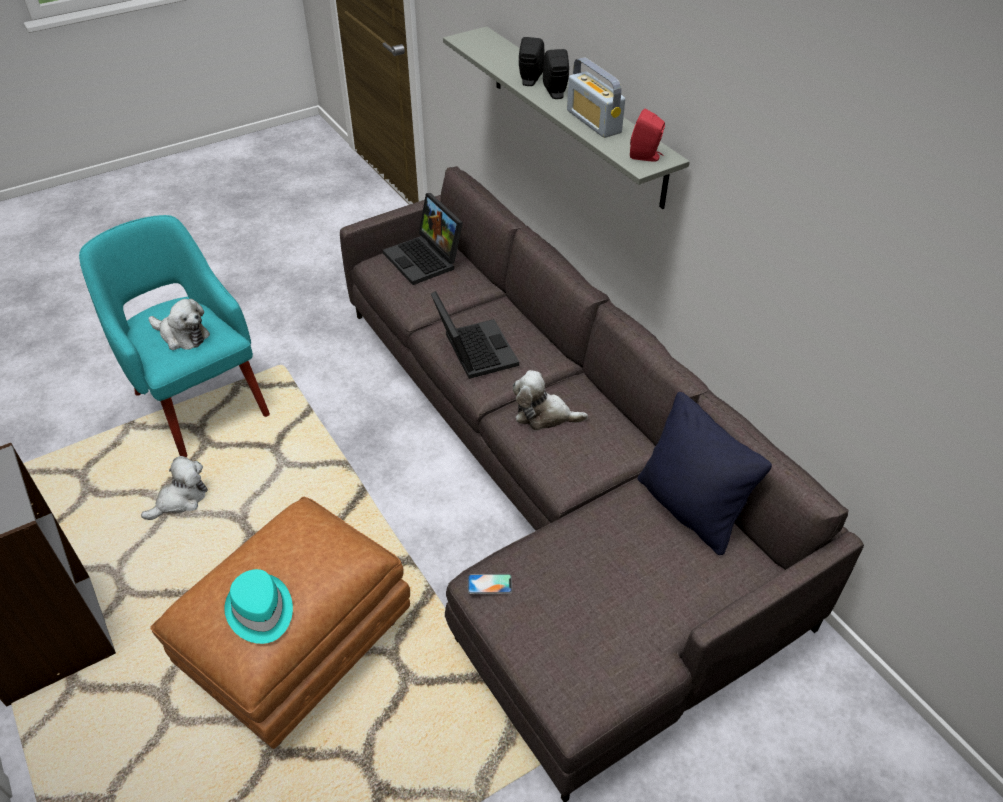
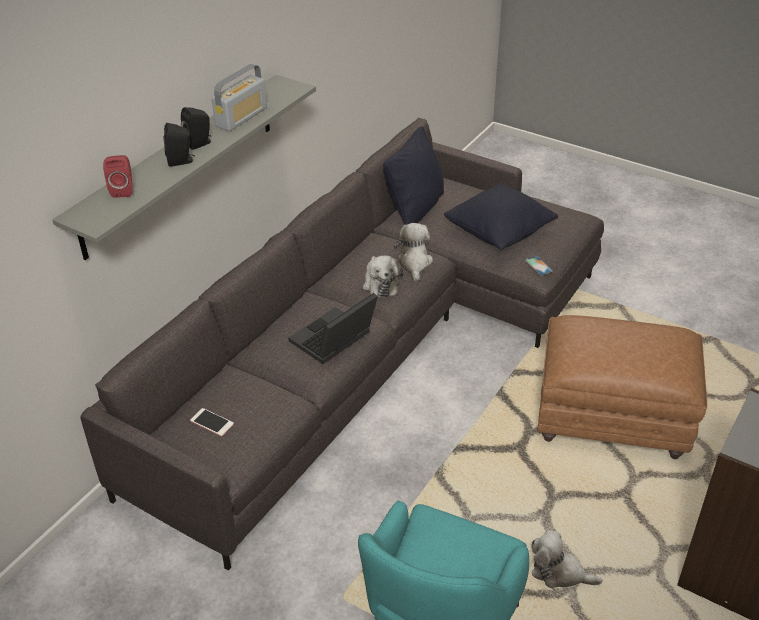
camera: 115 degrees left, 5 degrees down
plush toy [149,299,210,350] -> plush toy moved to [394,223,433,282]
turquoise hat [224,569,293,644] -> none
laptop [383,193,463,285] -> phone [190,408,234,436]
red speaker [630,109,665,162] -> red speaker moved to [103,155,133,198]
none -> black pillow [444,183,558,251]

